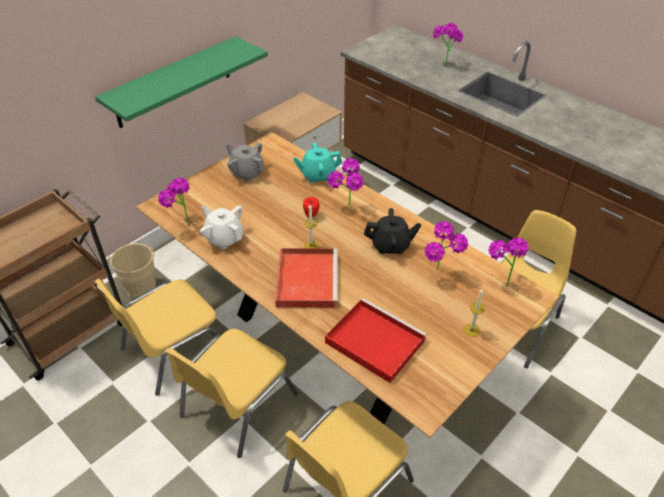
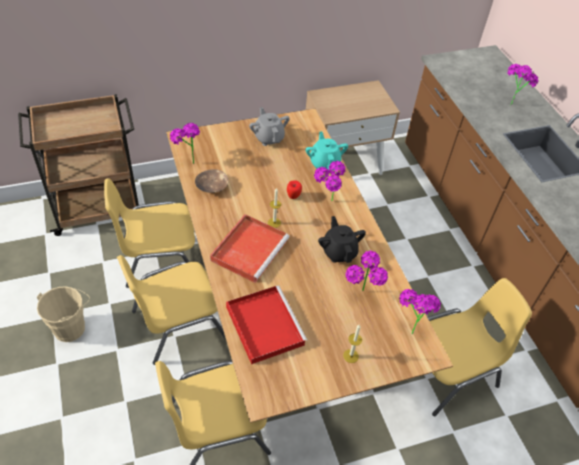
camera: 25 degrees right, 5 degrees up
green shelf [95,36,268,128] -> none
beige bucket [108,243,156,298] -> beige bucket moved to [37,286,90,342]
white teapot [200,205,244,249] -> brown bowl [195,169,229,193]
turquoise teapot [293,143,342,183] -> turquoise teapot turned 60 degrees clockwise [305,131,348,170]
black teapot [364,208,421,254] -> black teapot turned 135 degrees counterclockwise [318,216,366,263]

